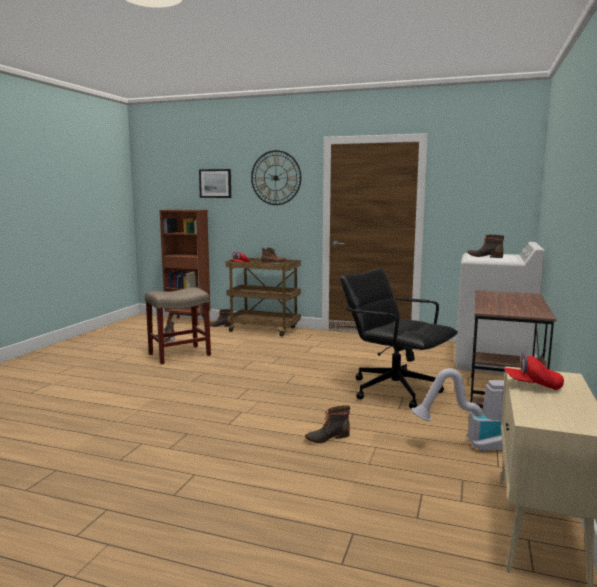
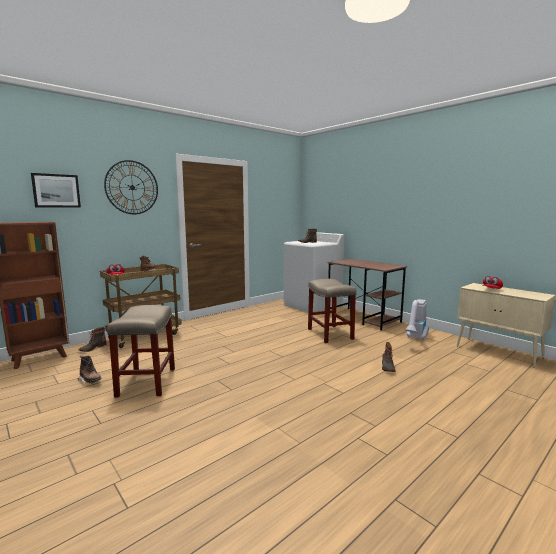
camera: 60 degrees left, 0 degrees up
black office chair [340,268,458,409] -> beige stool [308,279,356,343]

